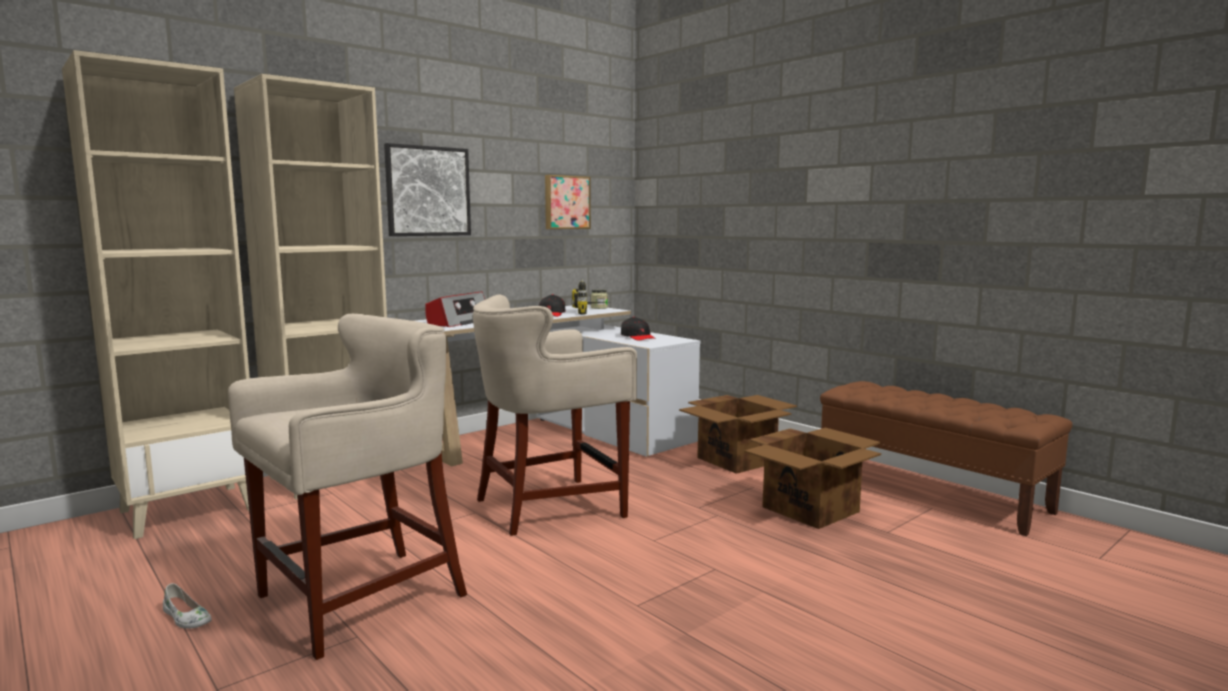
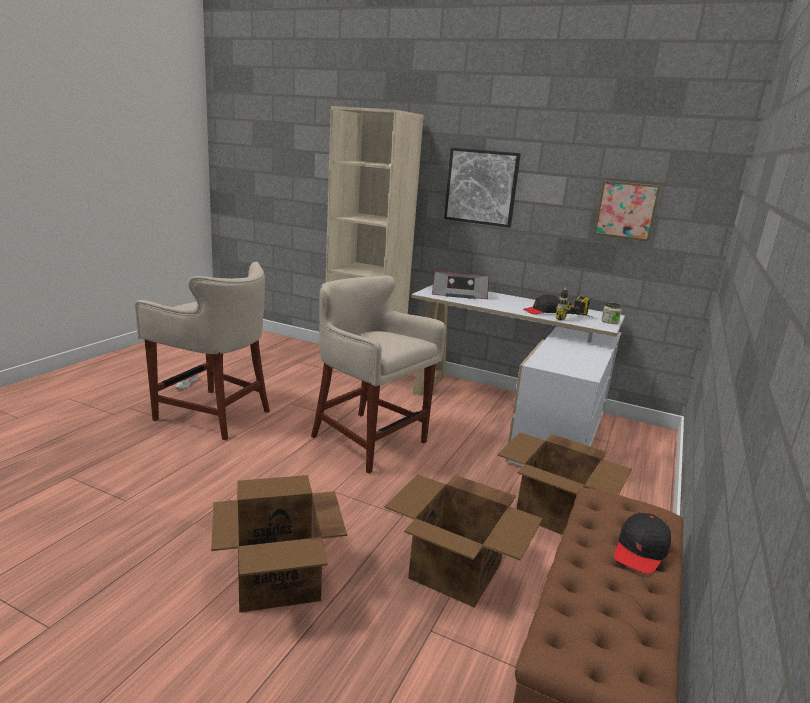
camera: 65 degrees right, 10 degrees up
beige bookcase [62,50,250,539] -> none
black cap [621,317,656,341] -> black cap moved to [614,513,671,575]
none -> cardboard box [211,475,347,613]

